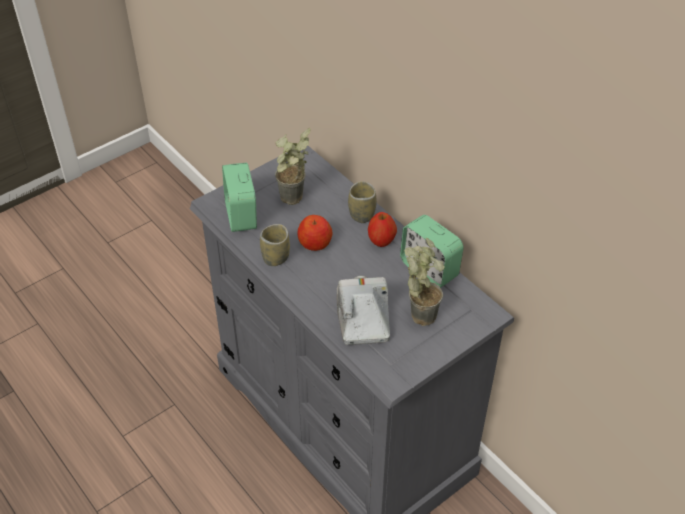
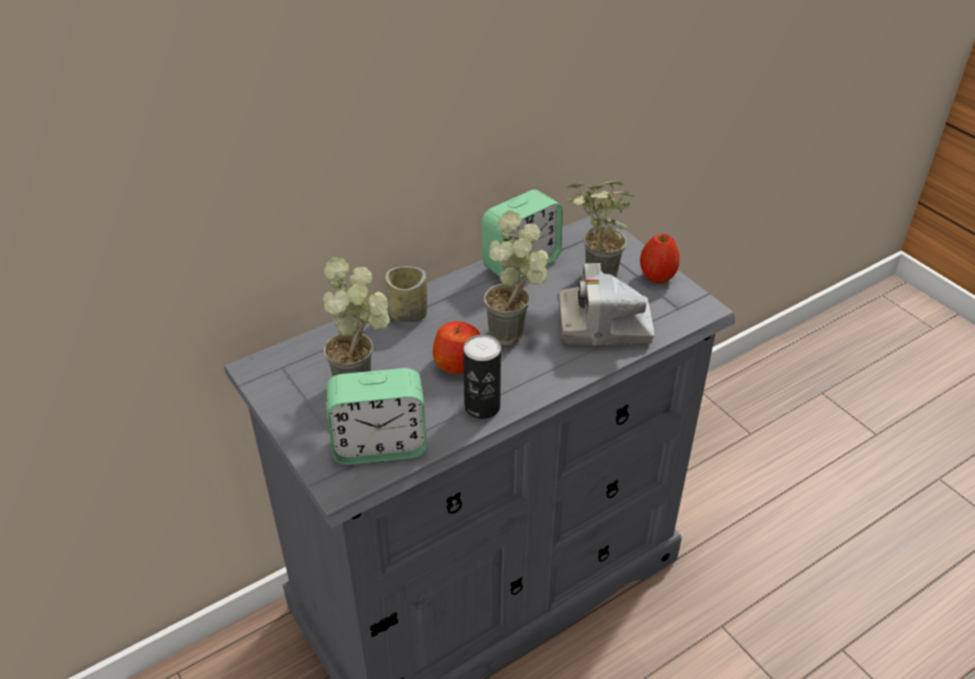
camera: 85 degrees left, 5 degrees down
cup [260,224,290,266] -> can [463,334,501,419]
apple [368,212,397,247] -> apple moved to [640,234,680,283]
none -> potted plant [484,210,549,345]

